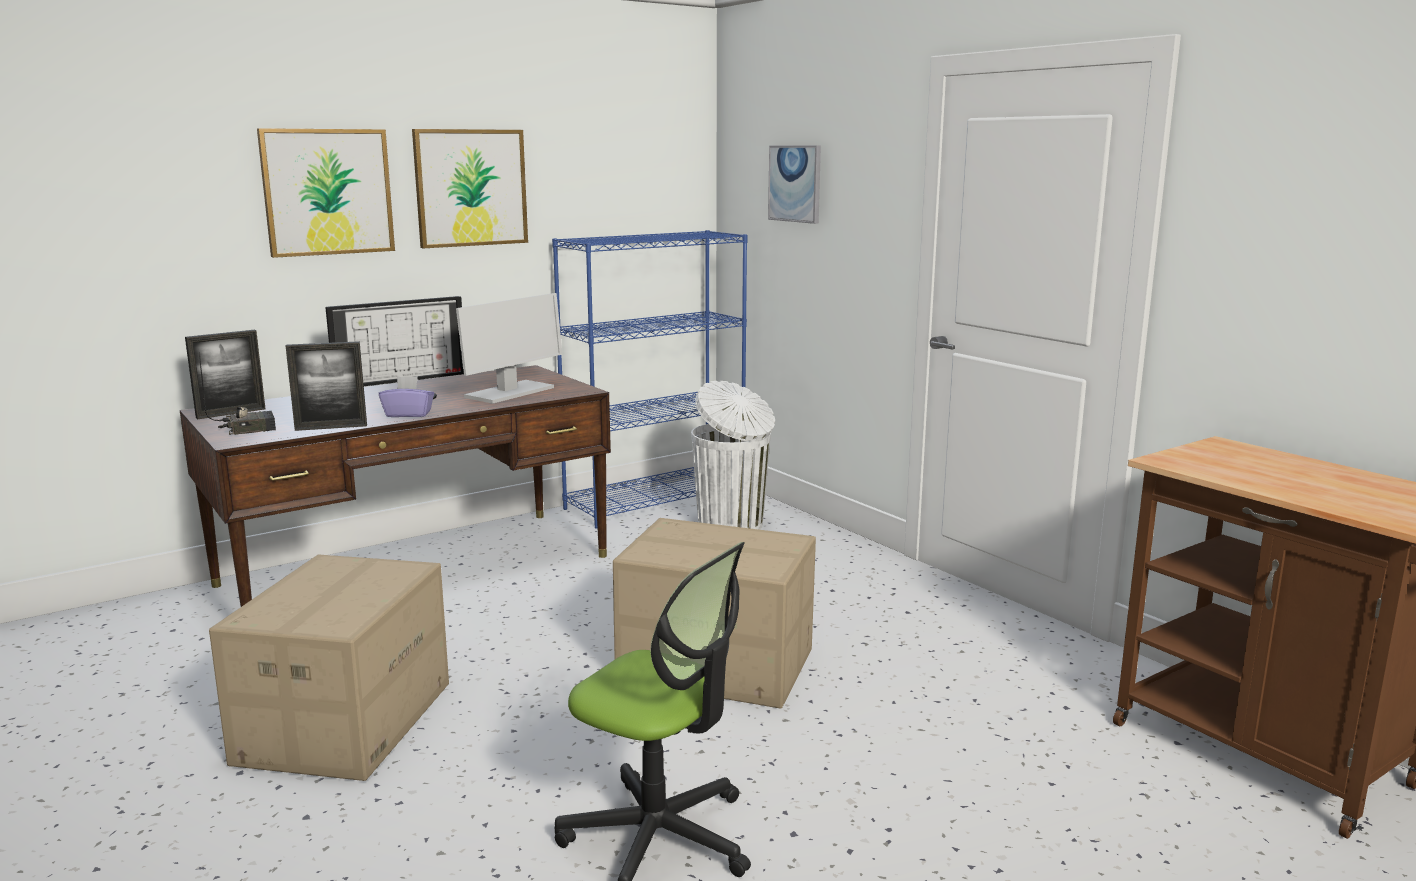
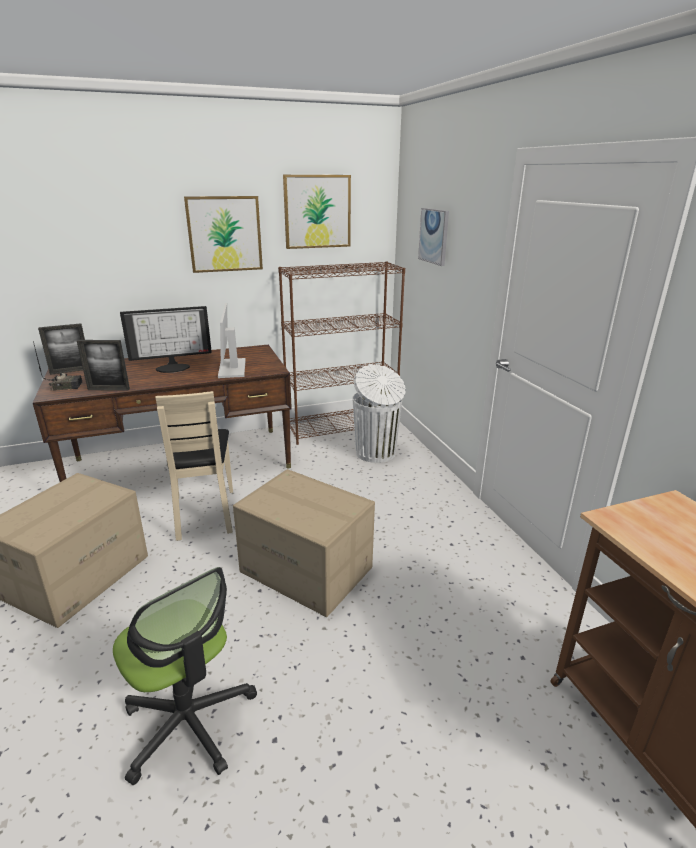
camera: 15 degrees right, 10 degrees up
picture [257,128,395,258] -> picture moved to [283,175,351,249]
purple tissue box [379,376,434,417] -> none
monitor [456,293,562,404] -> monitor turned 120 degrees clockwise [218,303,246,378]
blue bookcase [552,230,747,528] -> brown bookcase [278,261,405,445]
none -> beige chair [155,391,233,541]

